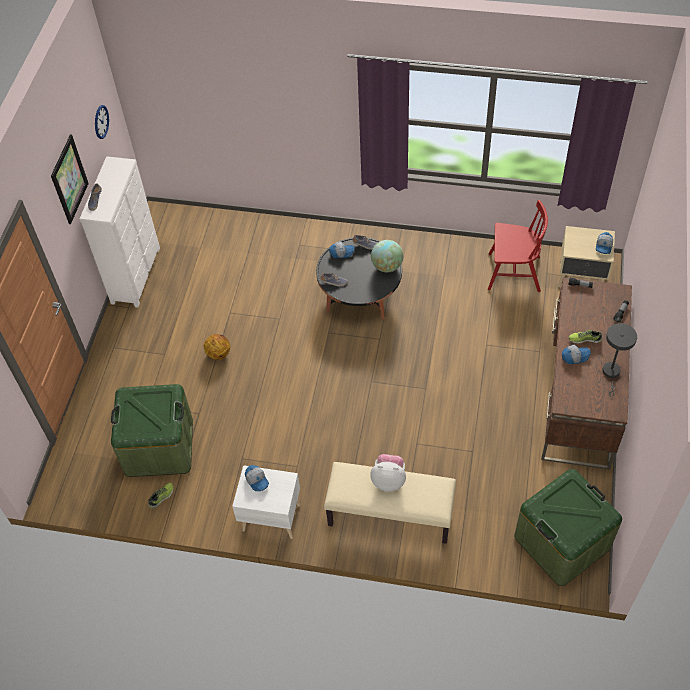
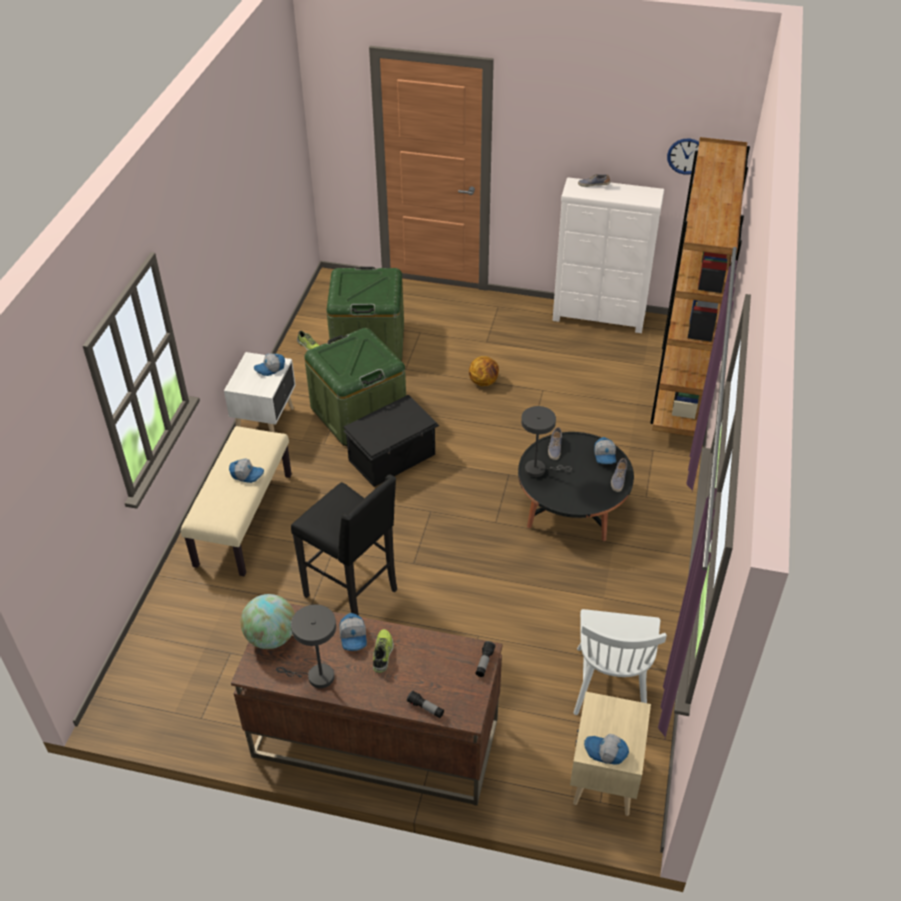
camera: 90 degrees right, 10 degrees down
picture [51,134,89,224] -> none
plush toy [370,454,406,492] -> cap [229,459,264,483]
globe [371,240,403,272] -> globe moved to [241,594,295,649]
red chair [488,200,548,292] -> white chair [574,609,667,715]
green storage box [515,469,622,586] -> green storage box moved to [304,328,406,446]
none -> black stool [291,475,397,616]
none -> black storage box [343,395,439,487]
none -> grey table lamp [521,406,572,477]
none -> brown bookcase [650,137,750,437]

